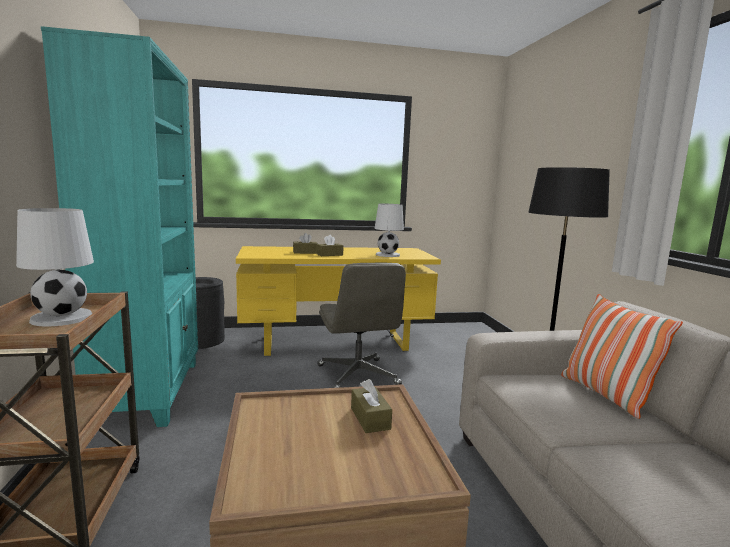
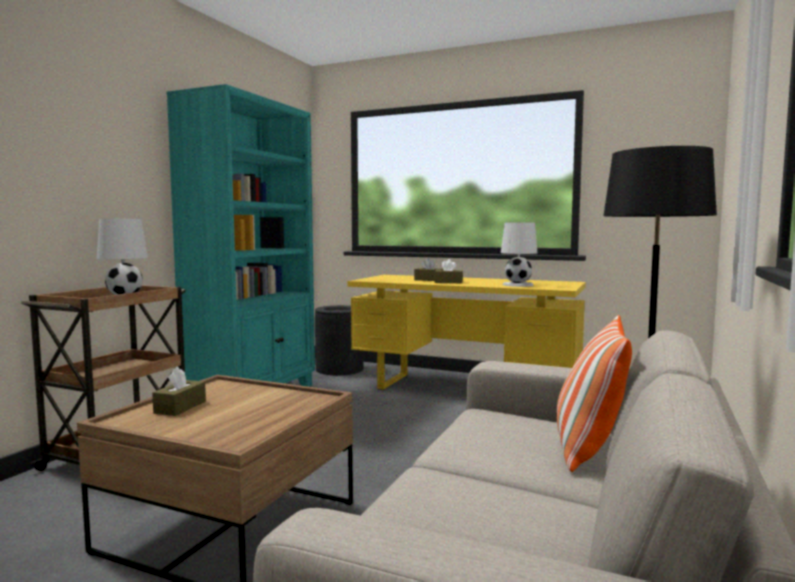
camera: 35 degrees right, 5 degrees down
grey office chair [318,263,406,388] -> none
brown tissue box [351,379,392,433] -> brown tissue box moved to [152,366,206,416]

